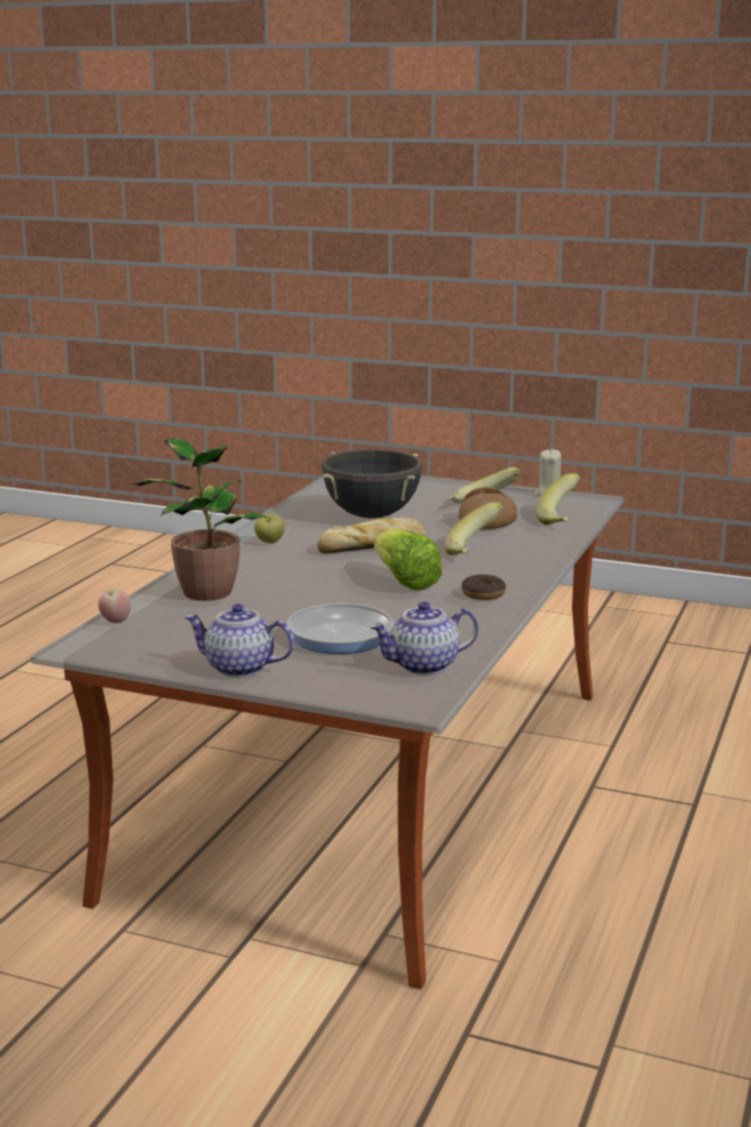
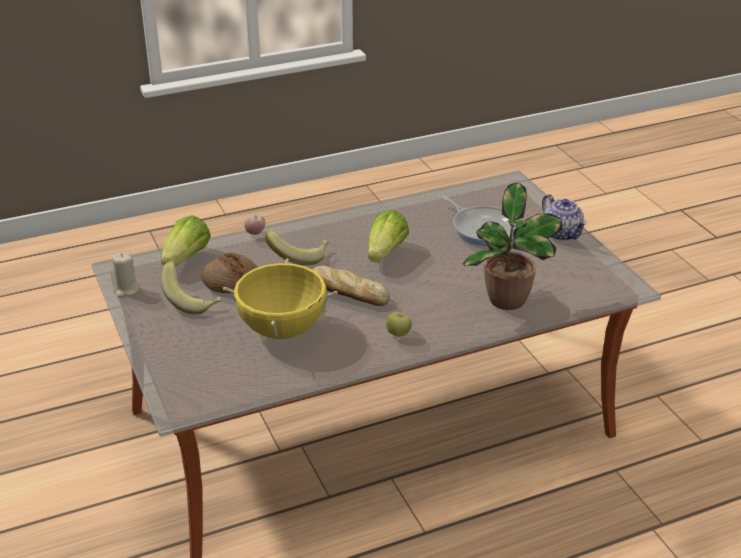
camera: 135 degrees left, 15 degrees up
apple [98,589,131,623] -> apple moved to [244,214,265,235]
black cooking pot [321,449,422,518] -> yellow cooking pot [223,258,338,339]
teapot [370,602,478,675] -> none
donut [462,574,506,600] -> none
banana [536,473,580,525] -> lettuce [161,215,211,267]

